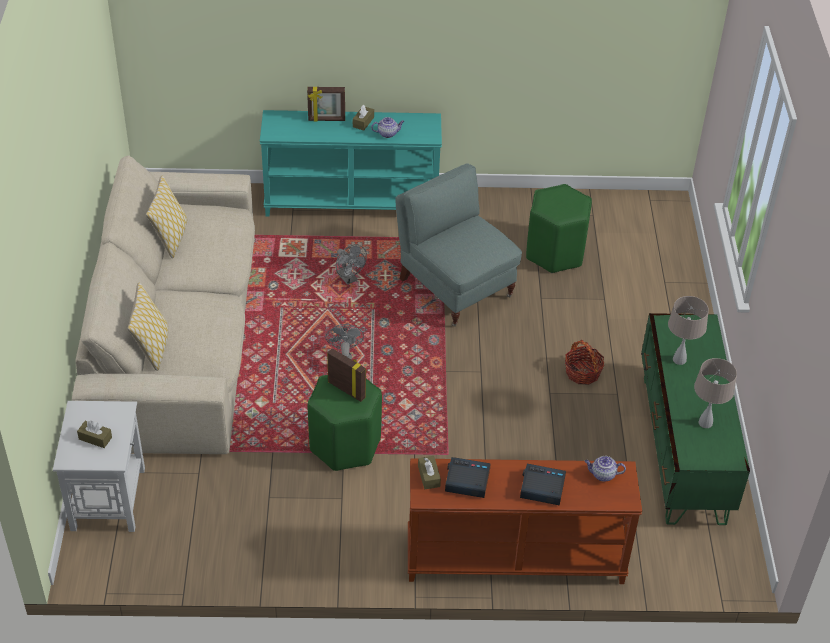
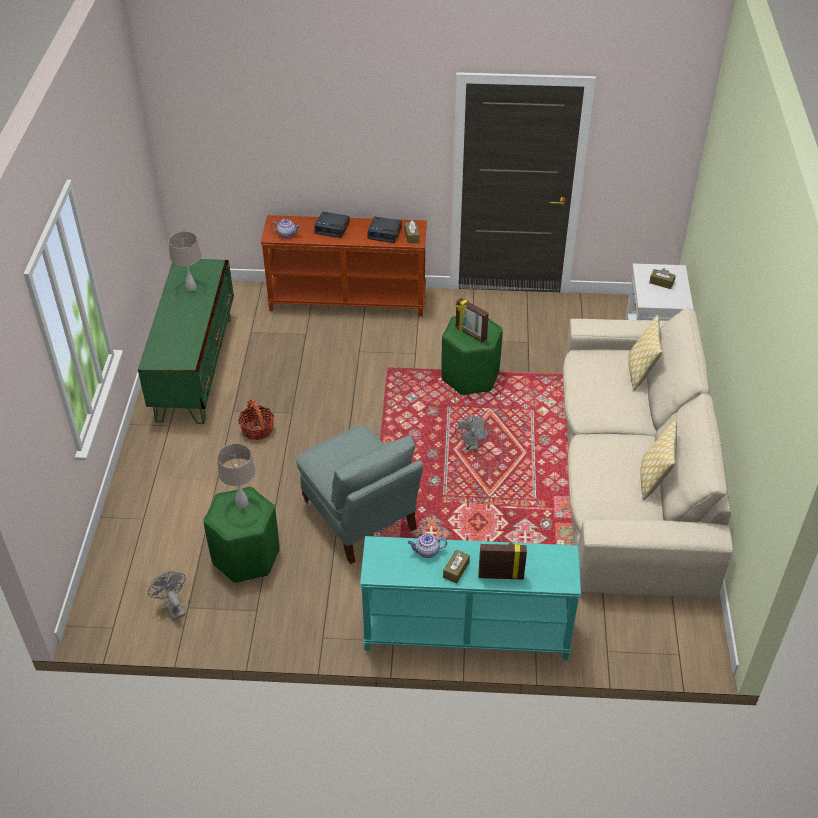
camera: 175 degrees left, 0 degrees up
grey fan [336,245,367,285] -> grey fan moved to [148,571,186,621]
beige table lamp [668,296,709,365] -> beige table lamp moved to [217,443,256,508]

